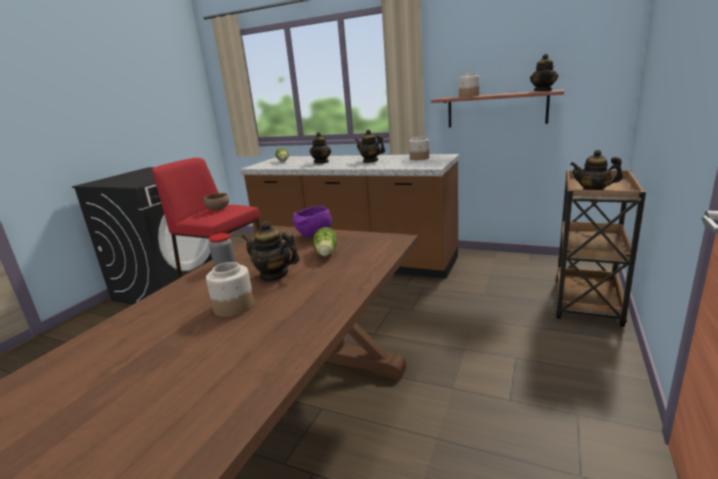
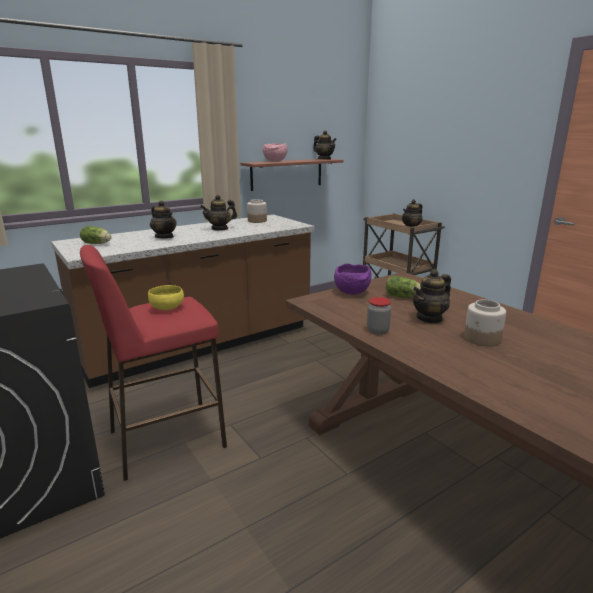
camera: 60 degrees left, 0 degrees up
brown bowl [203,193,229,210] -> yellow bowl [148,285,184,310]
jar [459,73,479,97] -> pink bowl [263,143,287,162]

